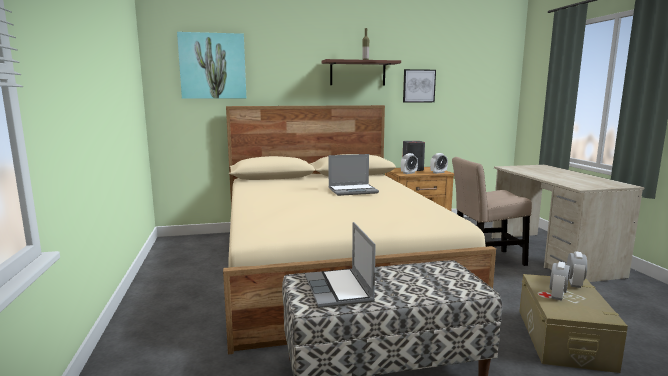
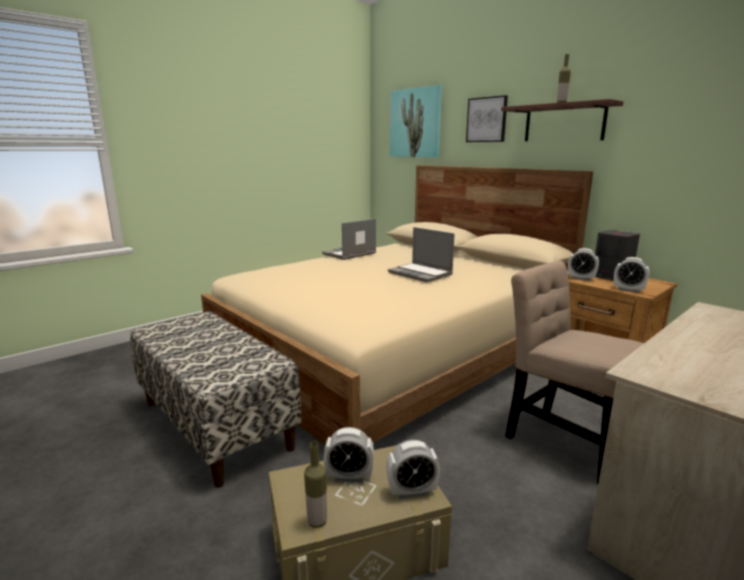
camera: 60 degrees right, 5 degrees up
laptop [305,222,376,308] -> laptop moved to [322,218,376,260]
picture [403,69,436,102] -> picture moved to [466,95,508,142]
none -> bottle [304,441,327,528]

